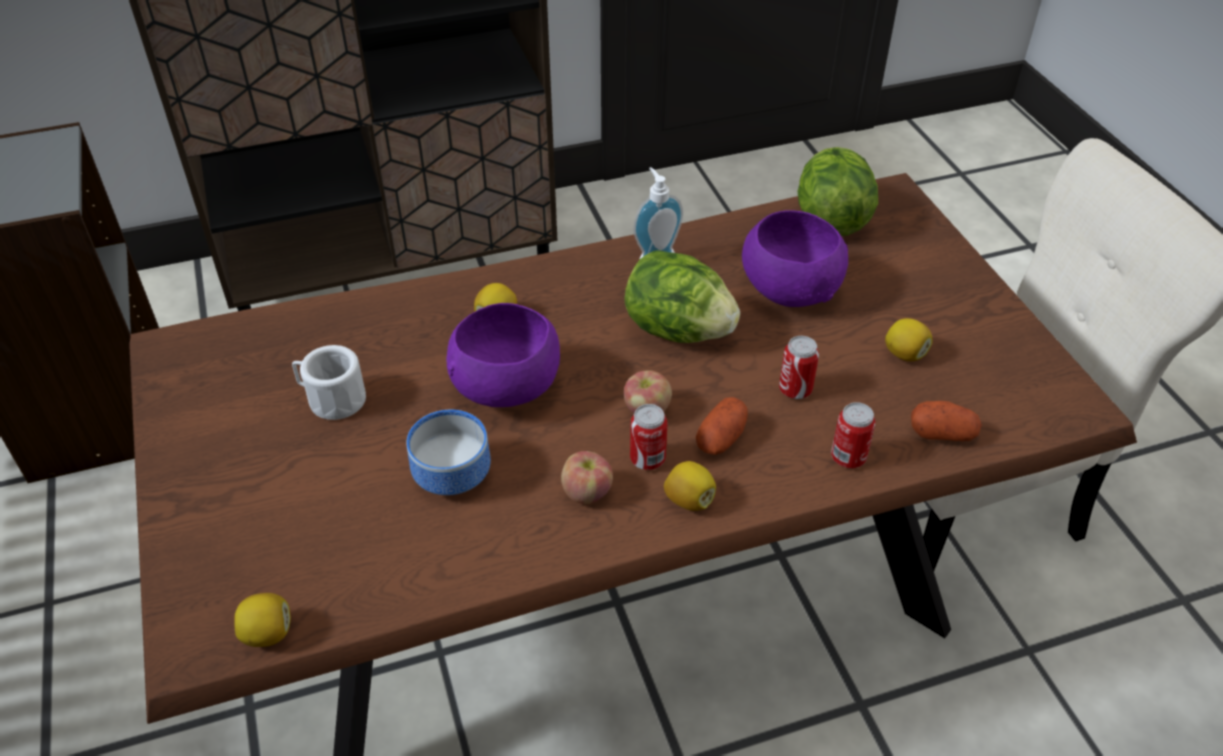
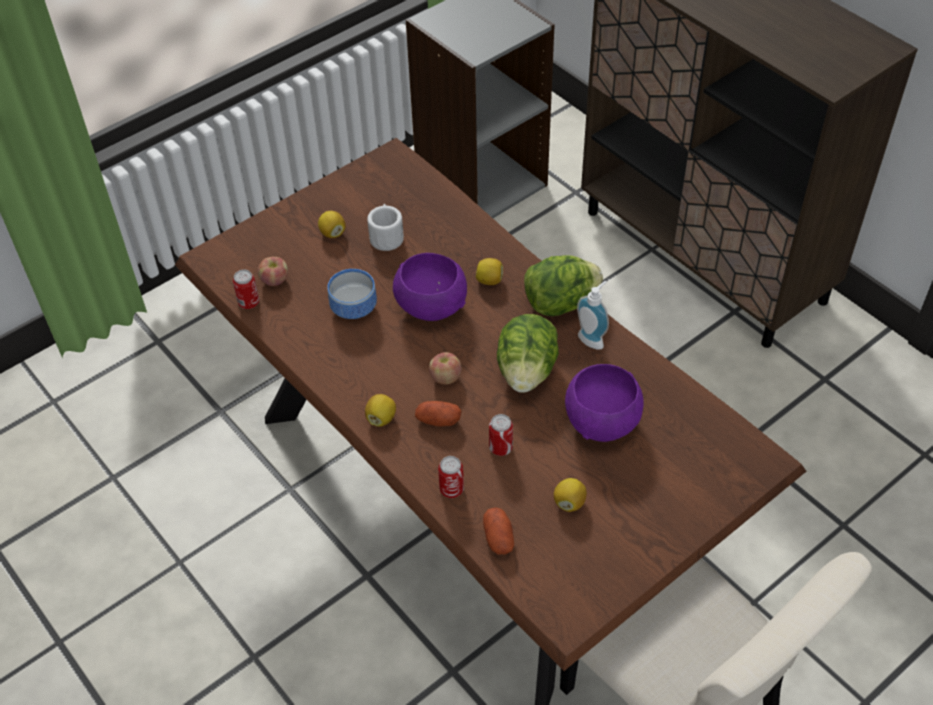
camera: 70 degrees right, 5 degrees up
lemon [234,593,291,647] -> lemon moved to [318,211,346,238]
apple [561,451,613,504] -> apple moved to [258,257,288,286]
can [630,404,668,470] -> can moved to [233,269,259,309]
lettuce [798,147,878,236] -> lettuce moved to [524,255,603,316]

